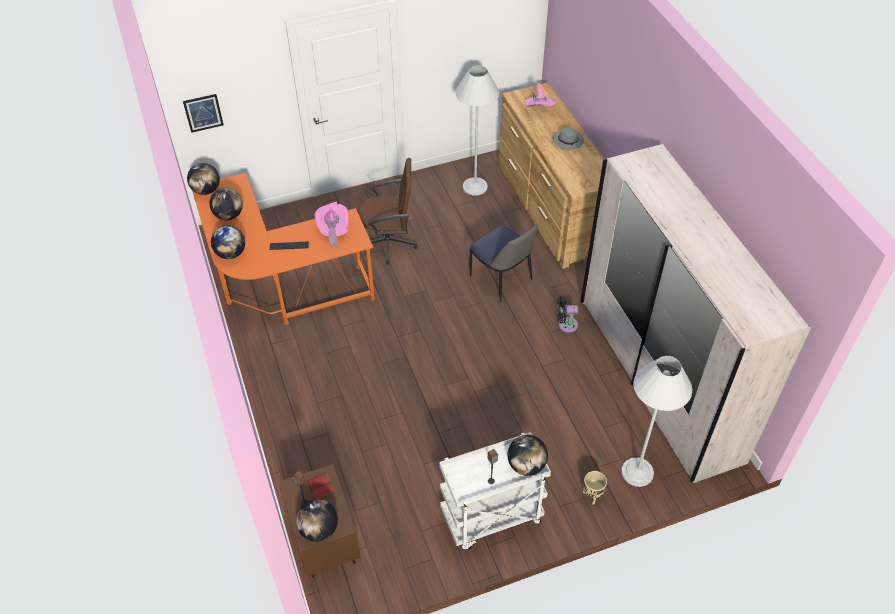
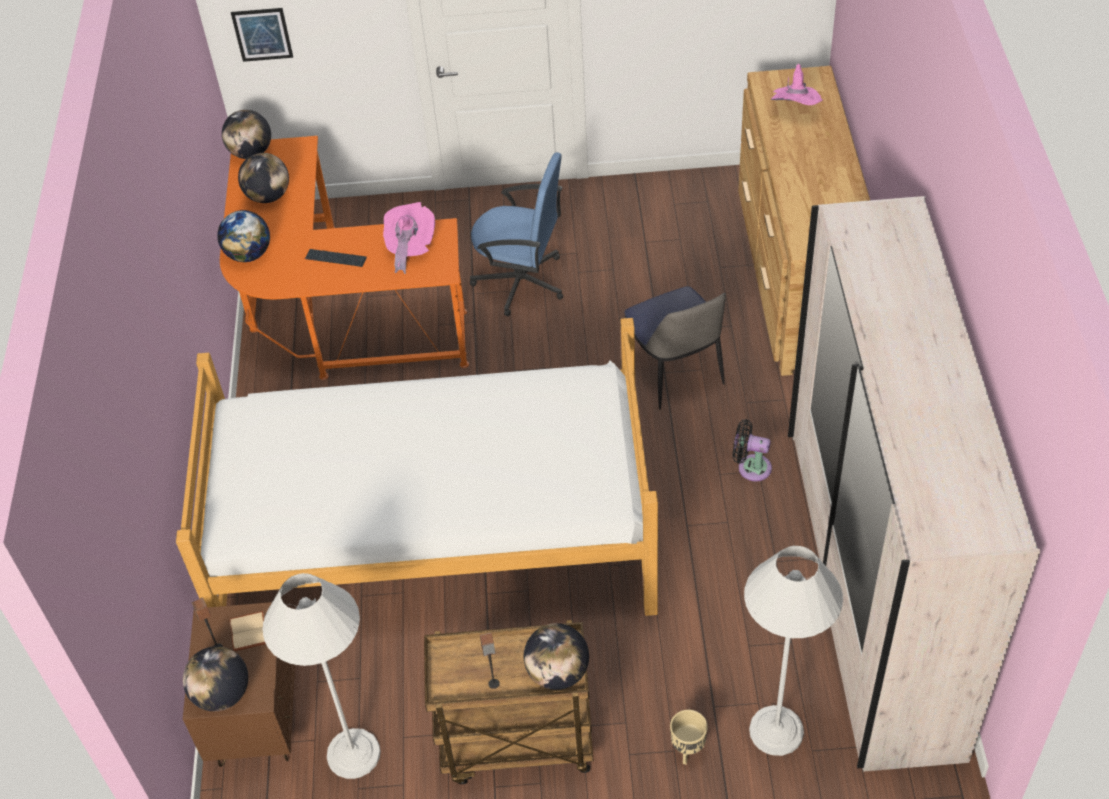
camera: 20 degrees right, 0 degrees up
red book [305,473,336,499] -> beige book [230,611,266,651]
brown office chair [358,158,418,265] -> blue office chair [470,152,563,316]
white cart [439,432,551,550] -> brown cart [424,620,594,784]
white floor lamp [455,65,499,196] -> white floor lamp moved to [263,573,381,779]
grey hat [553,127,584,150] -> none
none -> bed [176,318,658,616]

